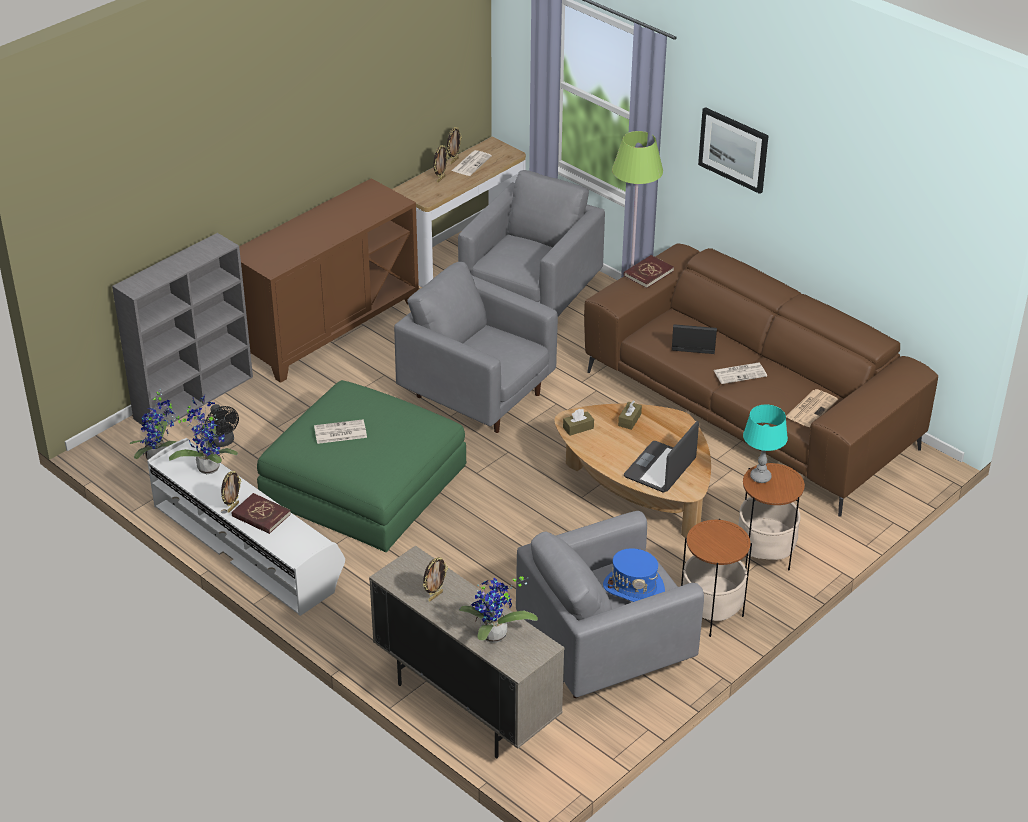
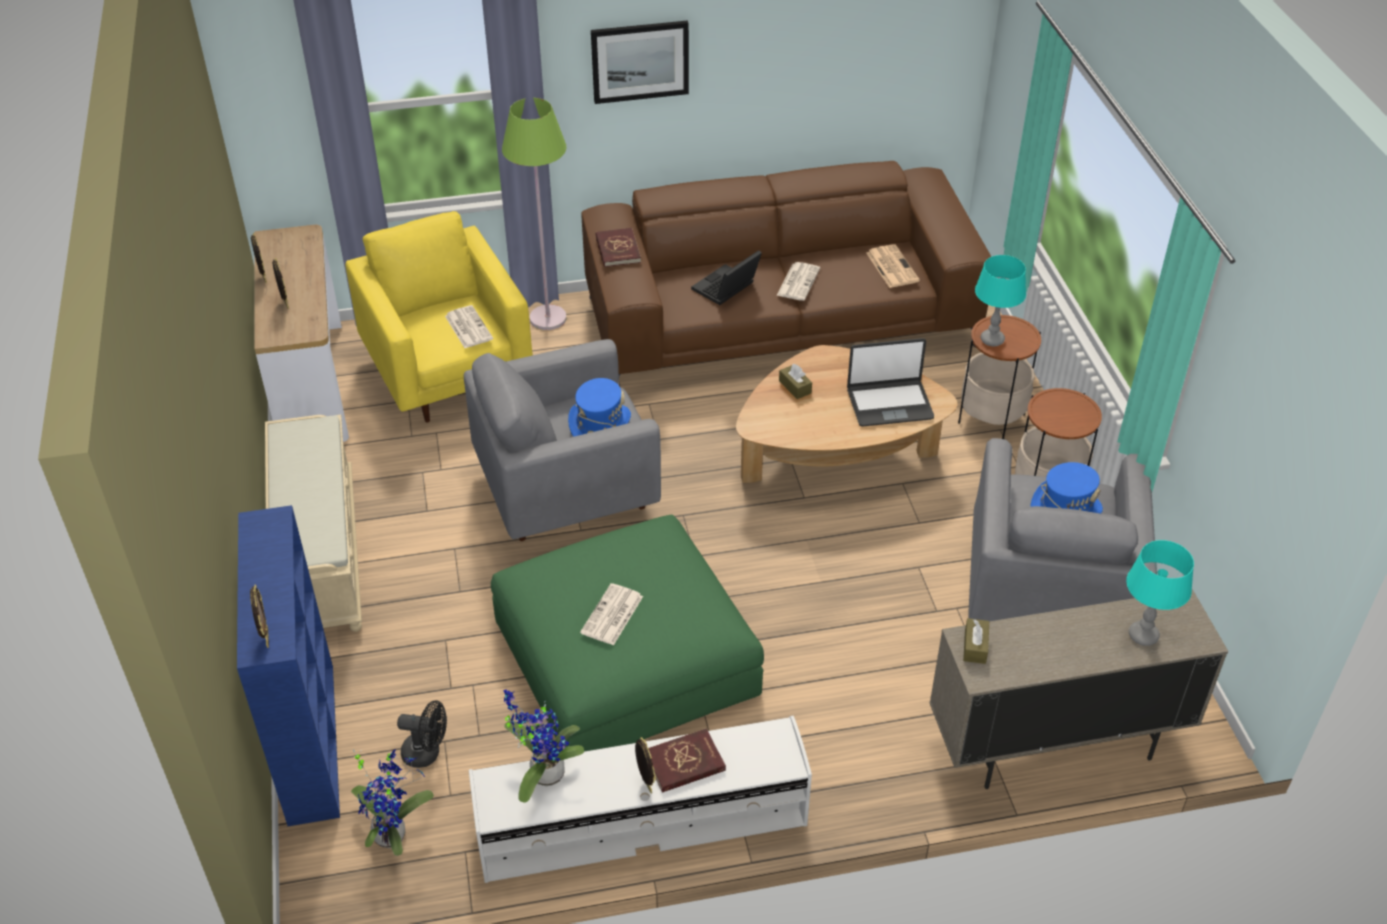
camera: 55 degrees left, 5 degrees up
grey bookcase [112,233,253,429] -> blue bookcase [237,505,340,826]
brown cabinet [239,178,419,383] -> beige bench [265,415,362,632]
picture frame [423,557,448,602] -> picture frame moved to [250,585,269,648]
newspaper [452,150,492,176] -> newspaper moved to [445,305,493,348]
grey armchair [458,170,605,316] -> yellow armchair [345,211,533,422]
potted plant [459,576,538,643] -> turquoise table lamp [1126,540,1194,646]
brown tissue box [563,409,594,436] -> brown tissue box moved to [963,618,989,664]
laptop [624,421,699,492] -> laptop turned 75 degrees counterclockwise [847,338,934,427]
none -> blue hat [568,378,631,437]

